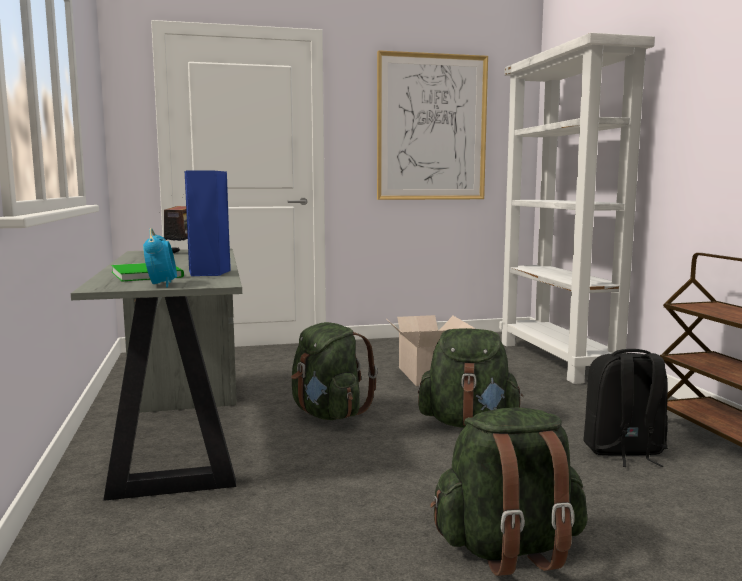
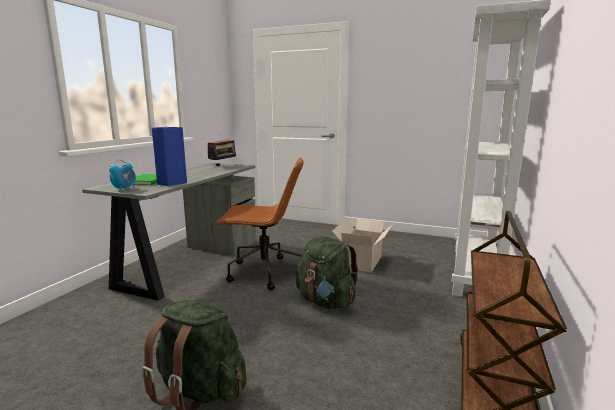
camera: 35 degrees right, 5 degrees up
green backpack [291,322,377,420] -> brown office chair [215,157,304,290]
picture [377,50,488,200] -> none
black backpack [583,349,668,467] -> none

